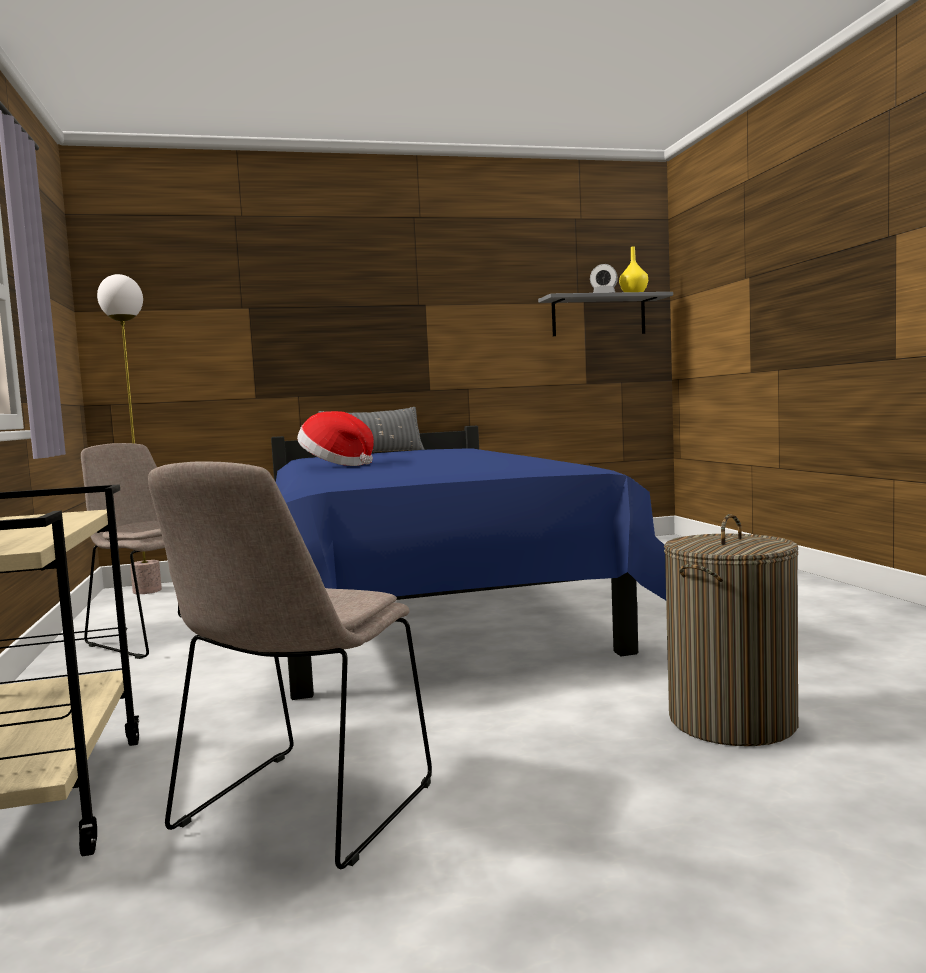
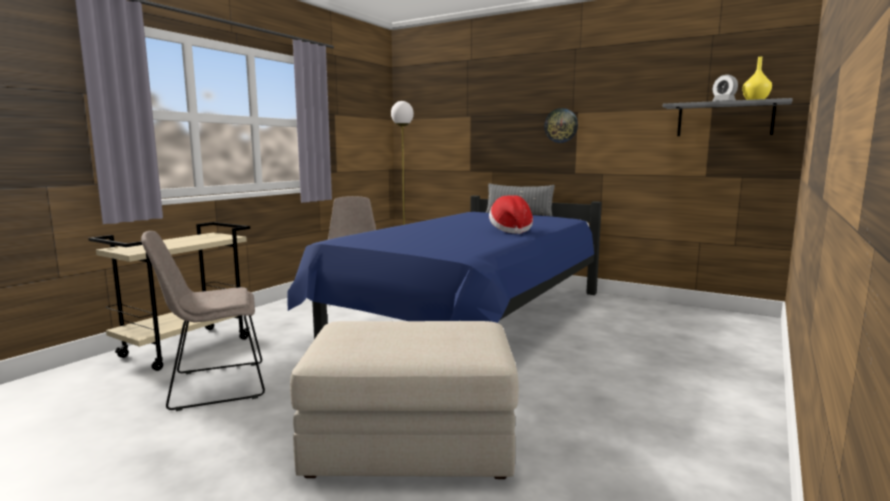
camera: 45 degrees right, 5 degrees up
hat [297,411,374,466] -> hat moved to [489,195,533,234]
laundry basket [664,514,798,746] -> beige ottoman [290,321,519,479]
none -> wall clock [544,108,578,143]

